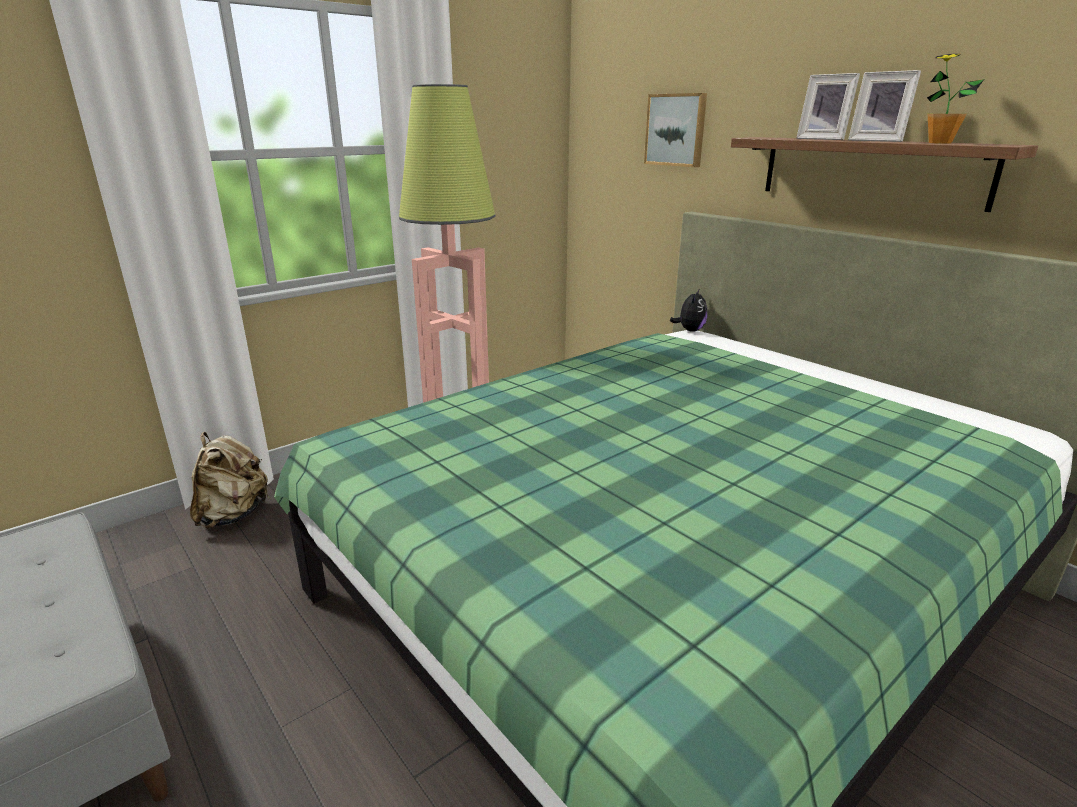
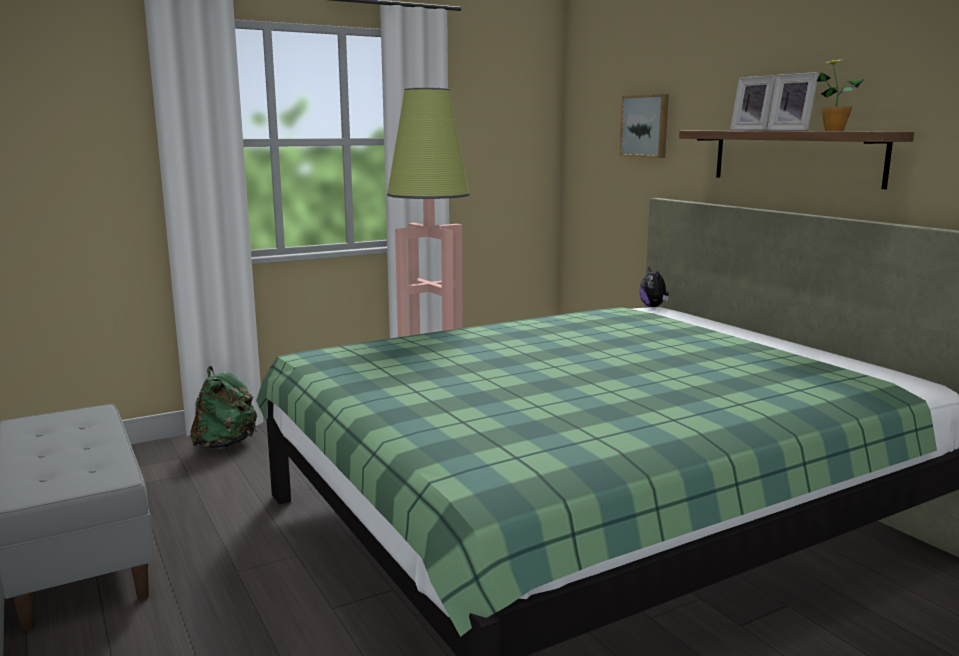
camera: 10 degrees right, 10 degrees down
beige backpack [190,432,270,528] -> green backpack [190,366,257,449]
plush toy [670,288,707,332] -> plush toy turned 135 degrees clockwise [639,267,669,307]

